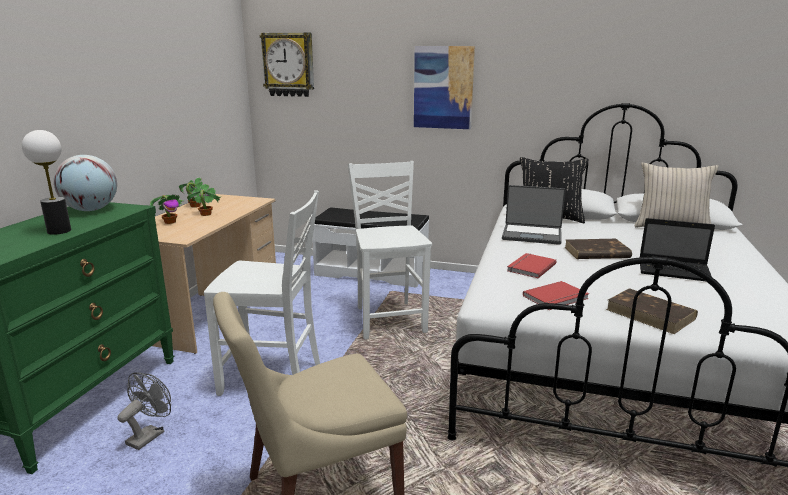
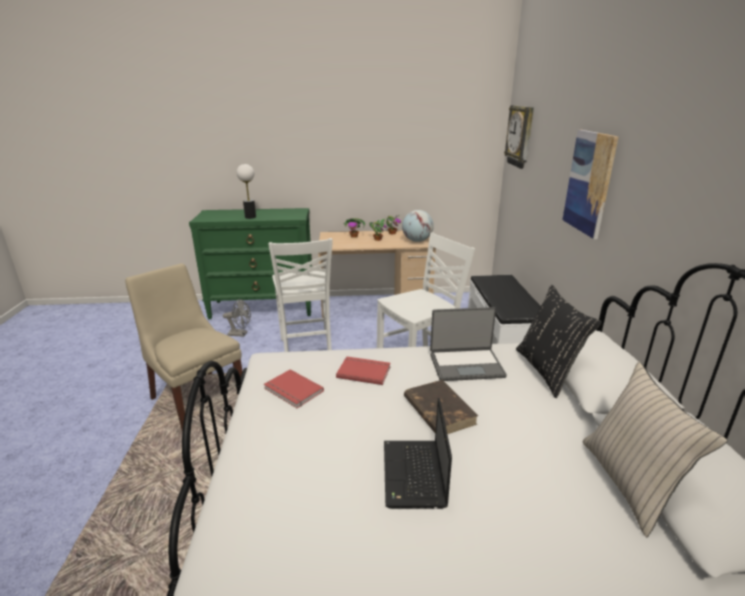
camera: 70 degrees right, 5 degrees up
globe [54,155,117,211] -> globe moved to [402,210,434,242]
laptop [502,185,565,245] -> laptop turned 90 degrees counterclockwise [430,307,507,381]
brown book [606,288,698,334] -> none

